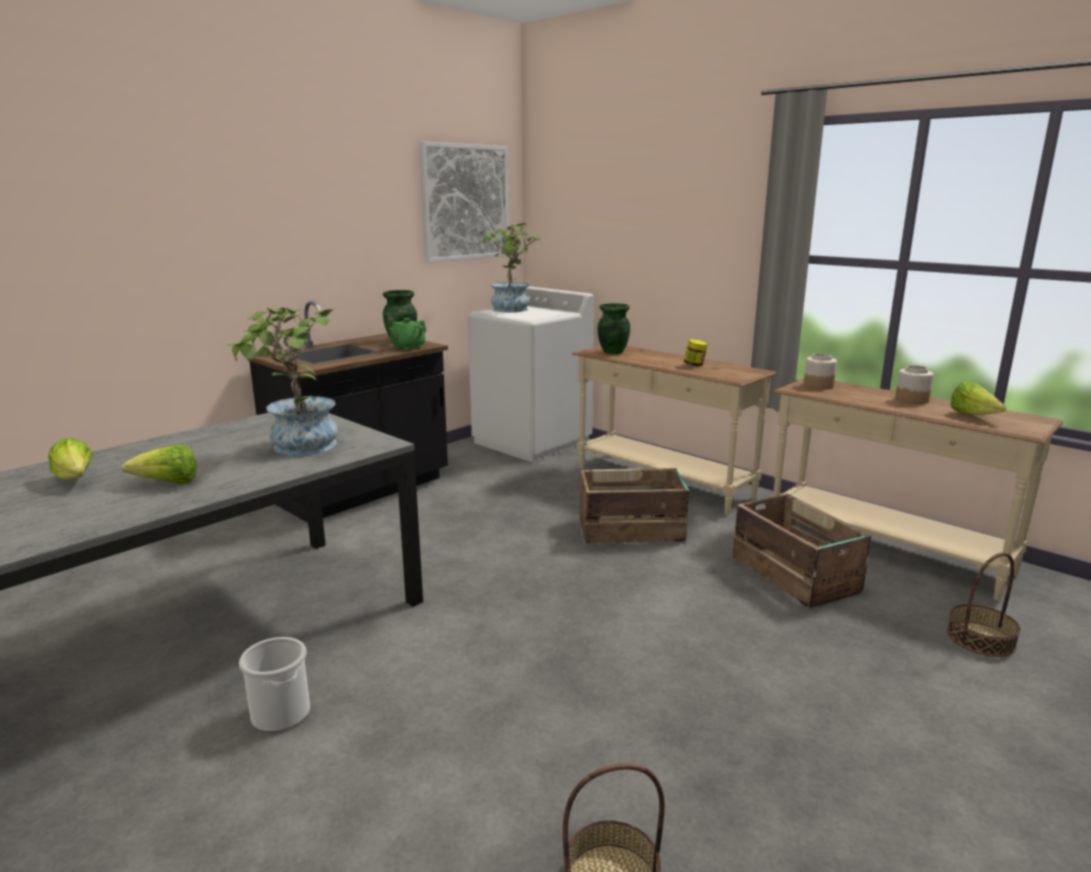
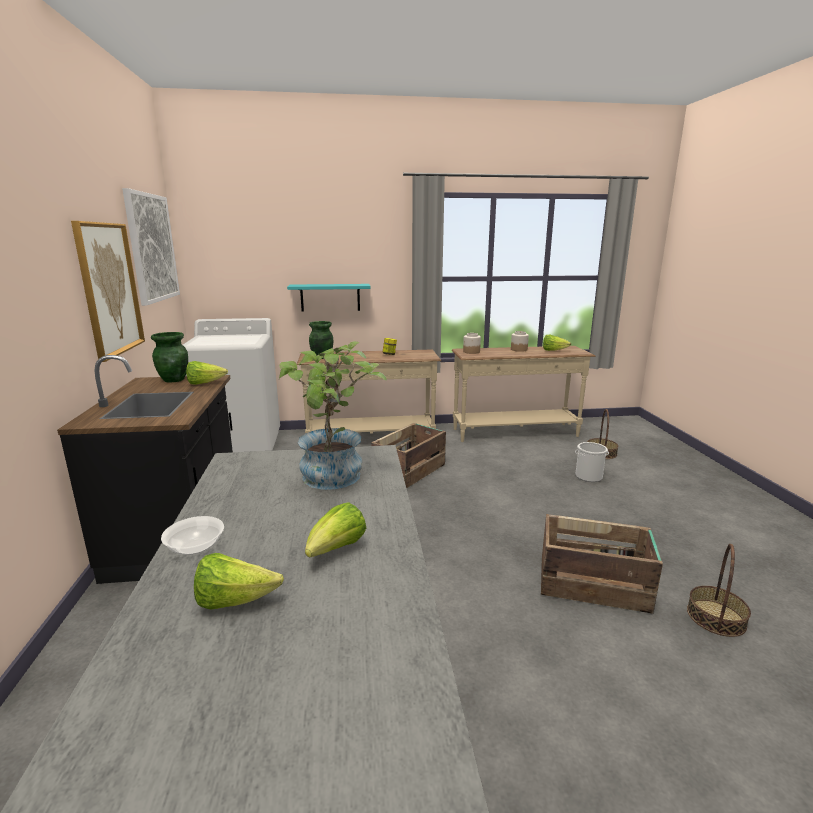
camera: 50 degrees left, 0 degrees up
bucket [239,637,310,732] -> bucket moved to [575,442,609,482]
green teapot [388,318,426,351] -> lettuce [186,361,228,385]
potted plant [483,223,546,312] -> none
crate [732,494,872,608] -> crate moved to [541,514,663,614]
none -> picture [71,221,145,362]
none -> bowl [161,516,224,555]
none -> turquoise shelf [287,284,370,312]

